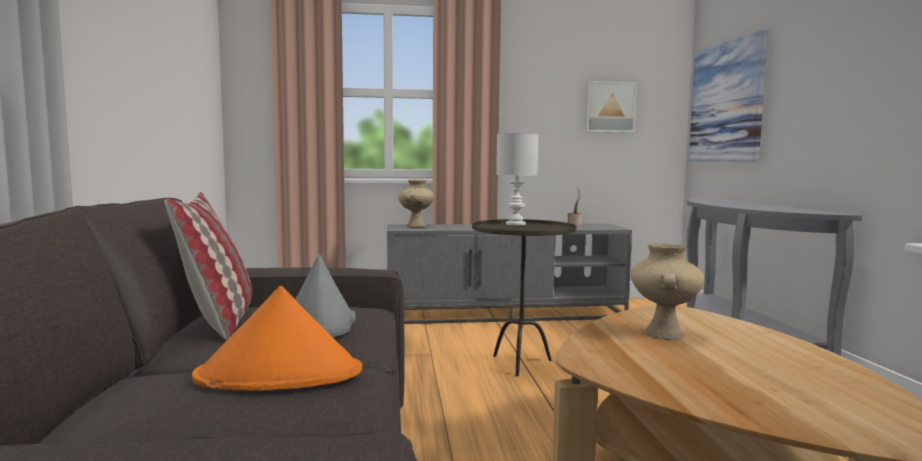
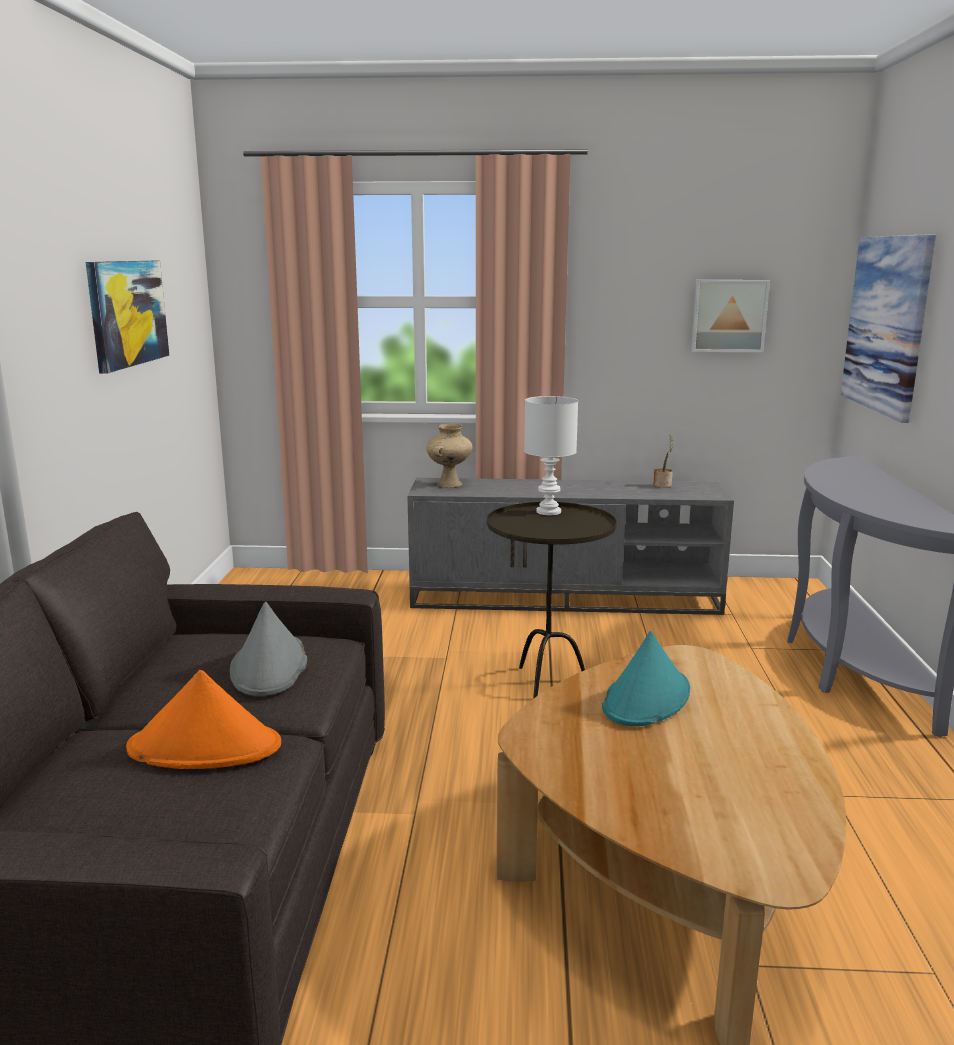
camera: 10 degrees right, 10 degrees up
pillow [164,192,252,340] -> none
beige vase [631,243,704,340] -> turquoise hat [602,631,690,726]
none -> picture [86,261,169,374]

